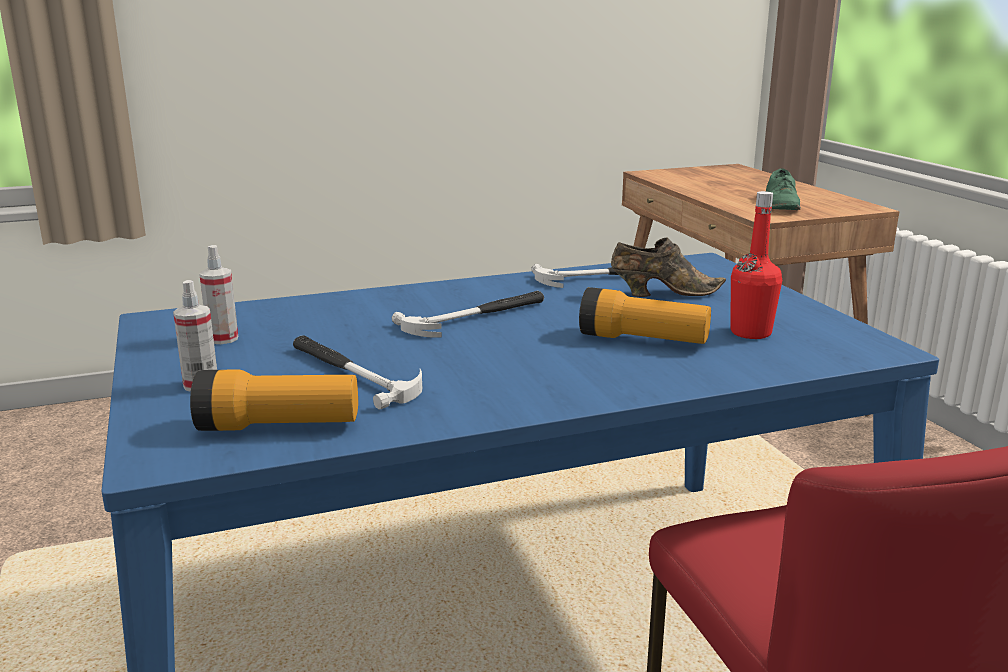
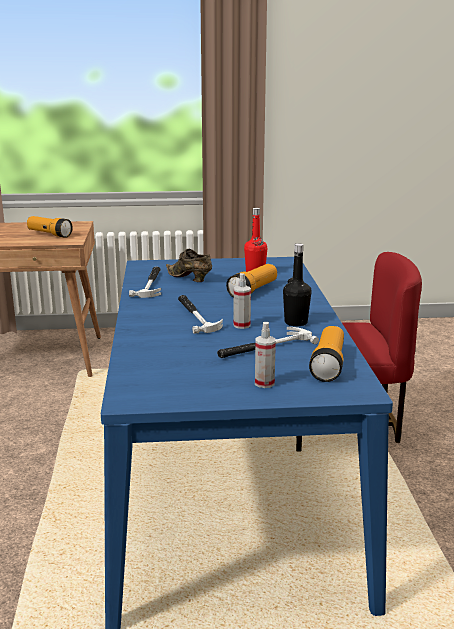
camera: 75 degrees left, 0 degrees up
spray bottle [199,245,238,344] -> spray bottle moved to [234,273,251,329]
brown shoe [611,238,726,297] -> brown shoe turned 60 degrees counterclockwise [166,249,212,282]
green shoe [766,168,801,210] -> flashlight [27,216,73,238]
none -> black bottle [283,243,311,326]

